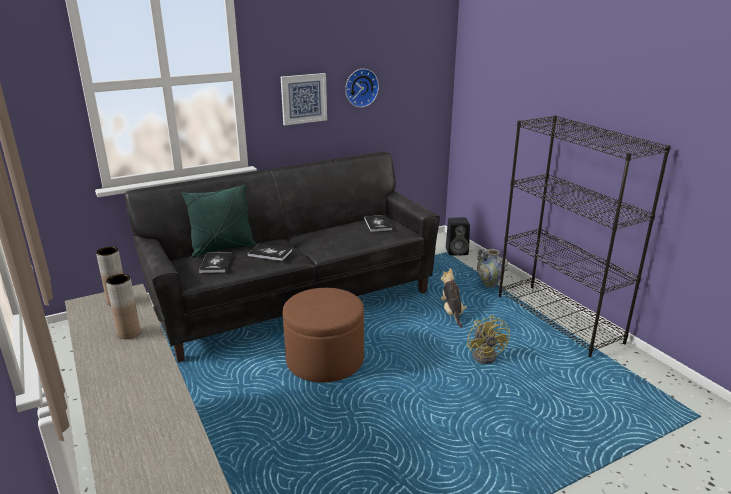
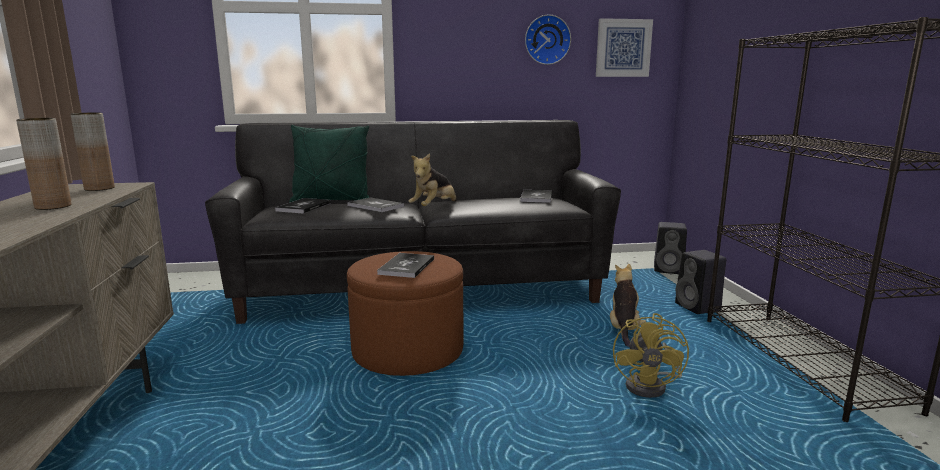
camera: 20 degrees right, 10 degrees down
picture [281,73,327,125] -> picture moved to [596,18,653,77]
vase [477,249,508,288] -> black speaker [675,250,726,314]
none -> book [377,253,434,278]
none -> plush toy [408,154,457,206]

